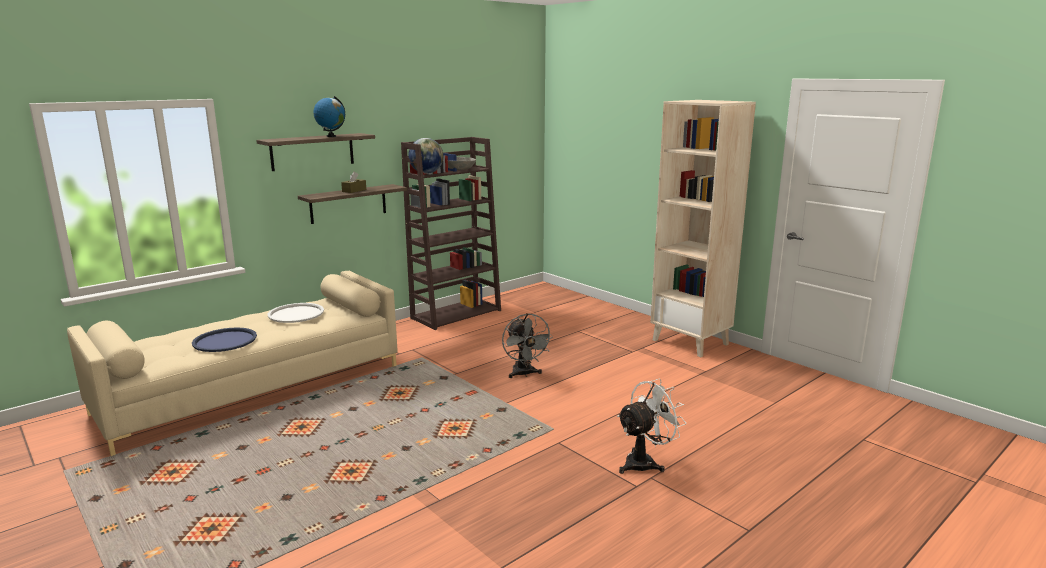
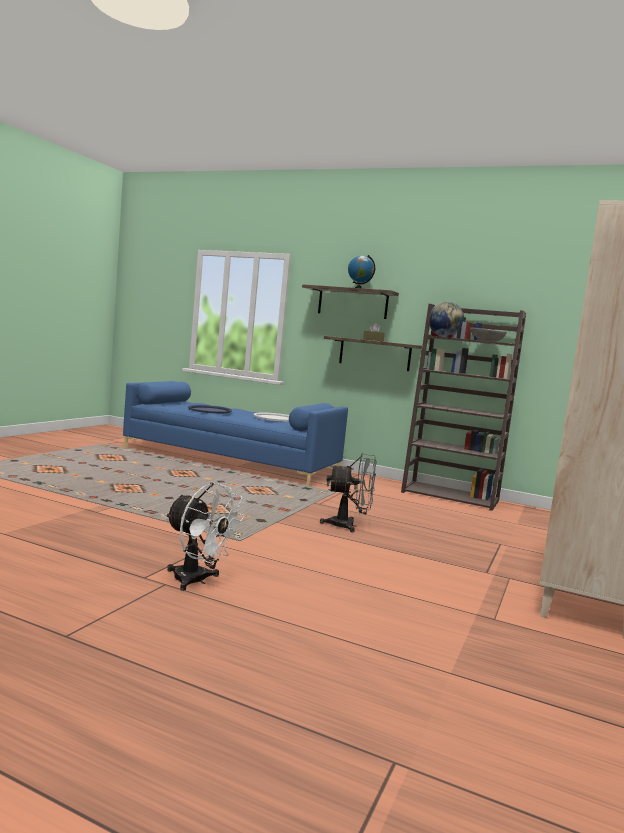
camera: 65 degrees right, 10 degrees down
beige sofa [67,270,398,456] -> blue sofa [123,381,348,486]
grey fan [502,313,553,378] -> grey fan turned 135 degrees counterclockwise [320,454,376,532]

